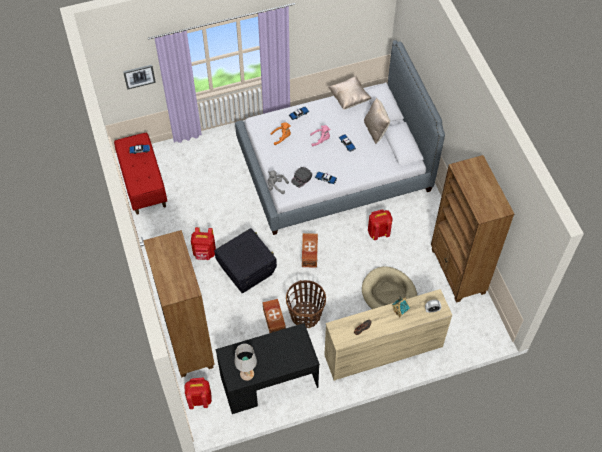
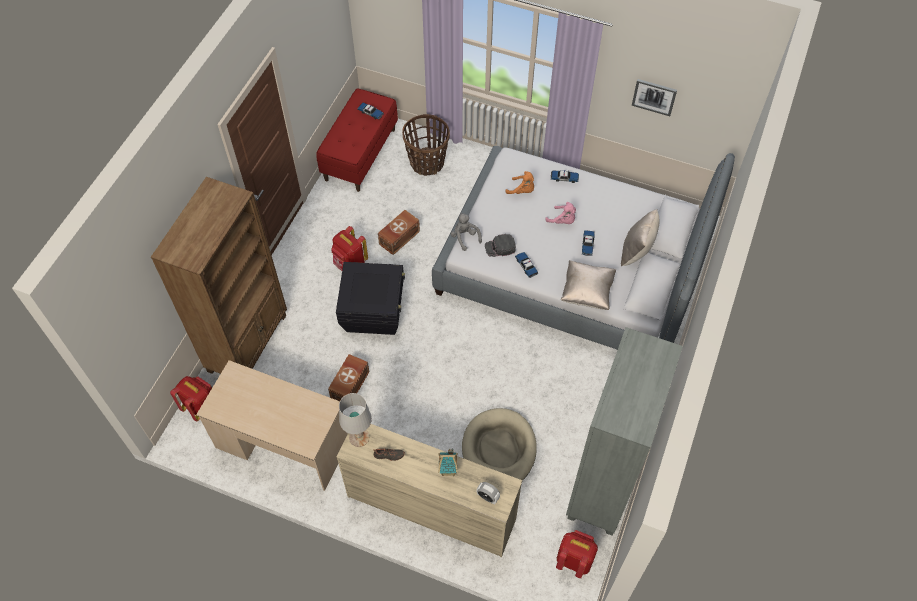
camera: 40 degrees right, 0 degrees up
picture [123,65,156,90] -> picture moved to [632,79,677,116]
black desk [215,323,320,414] -> beige desk [196,360,348,491]
white table lamp [234,344,257,381] -> white table lamp moved to [339,393,372,447]
basket [286,280,326,328] -> basket moved to [402,114,450,176]
brown storage box [302,233,318,268] -> brown storage box moved to [378,210,420,255]
beige pillow [329,76,371,110] -> beige pillow moved to [560,260,617,310]
red backpack [368,209,393,240] -> red backpack moved to [556,530,598,578]
brown bookcase [431,155,514,303] -> grey bookcase [566,327,683,536]

